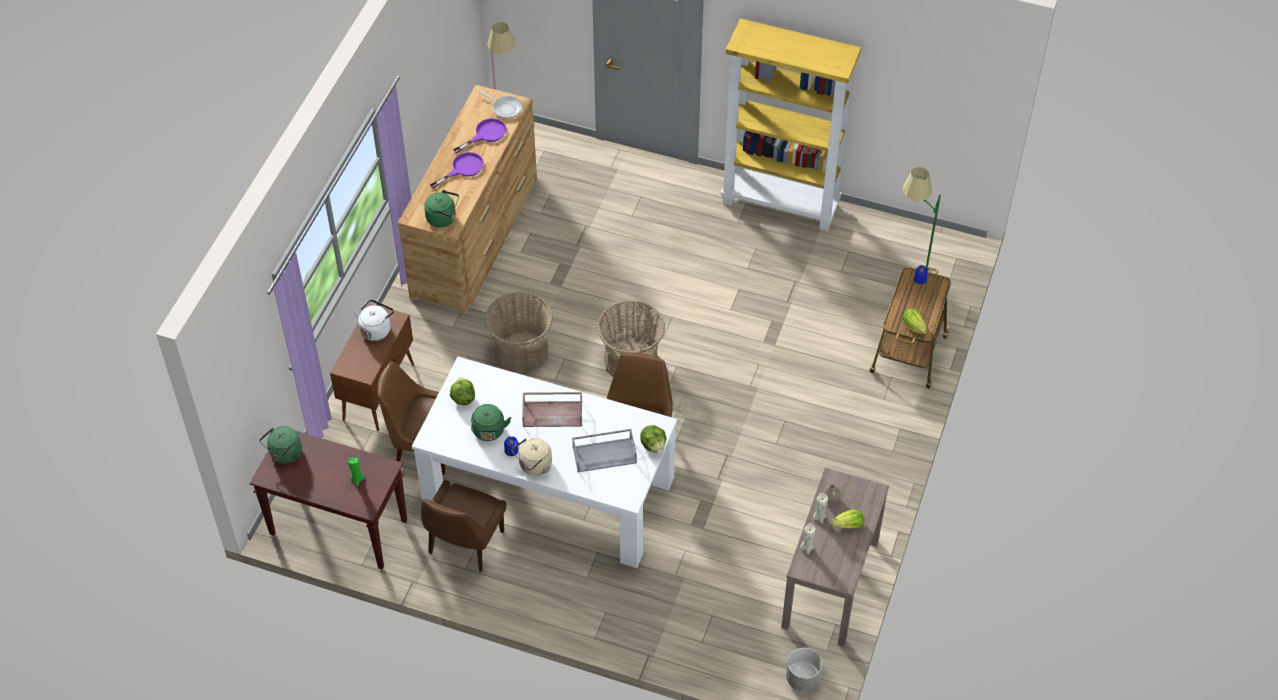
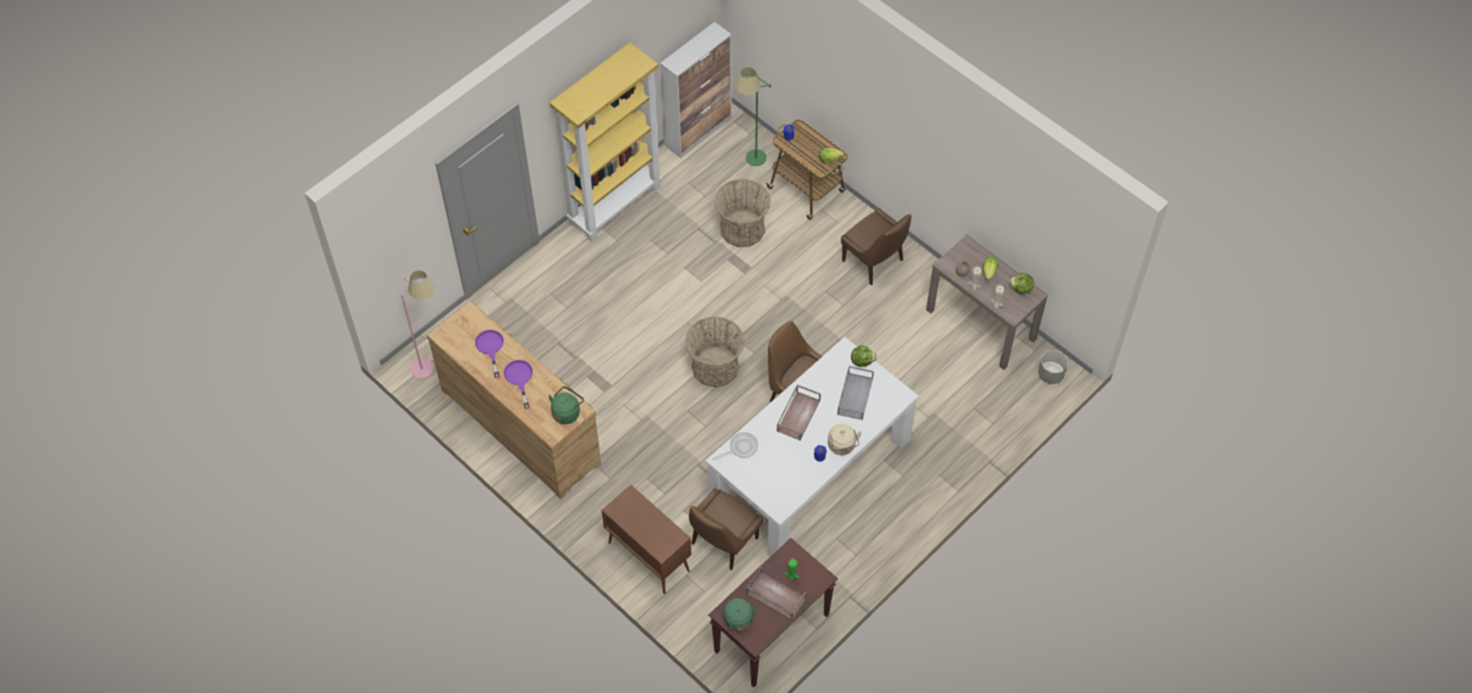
camera: 65 degrees left, 5 degrees up
white kettle [354,299,394,341] -> none
brown chair [421,480,507,572] -> brown chair moved to [841,208,912,285]
lettuce [450,378,475,406] -> lettuce moved to [1009,273,1034,294]
green kettle [471,404,511,441] -> none
frying pan [477,89,522,118] -> frying pan moved to [713,432,758,460]
basket [485,292,553,374] -> basket moved to [715,179,771,247]
none -> cabinet [660,22,732,158]
none -> brown tray [746,566,807,620]

